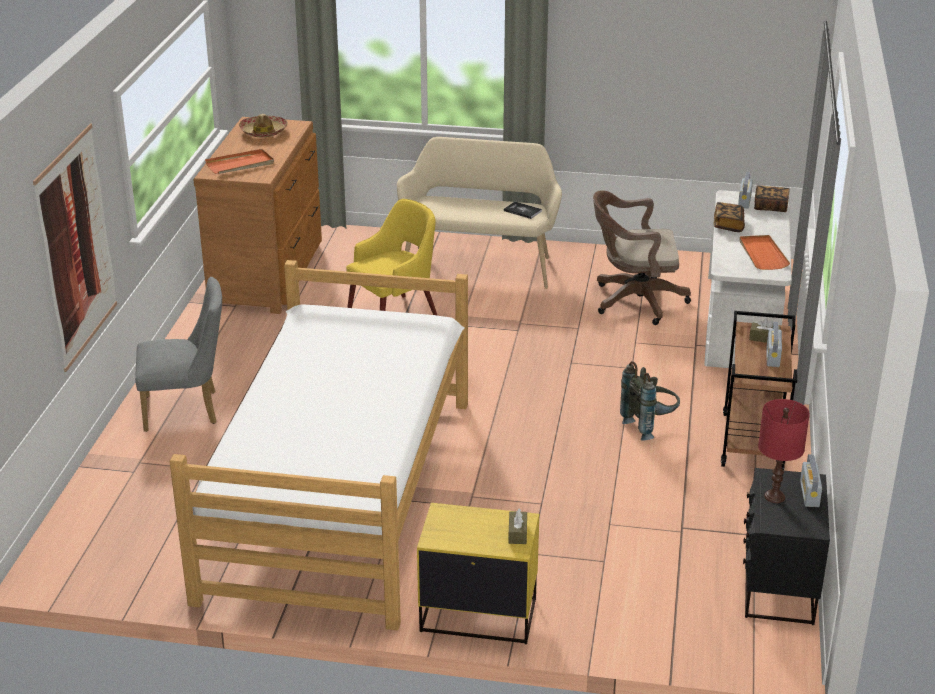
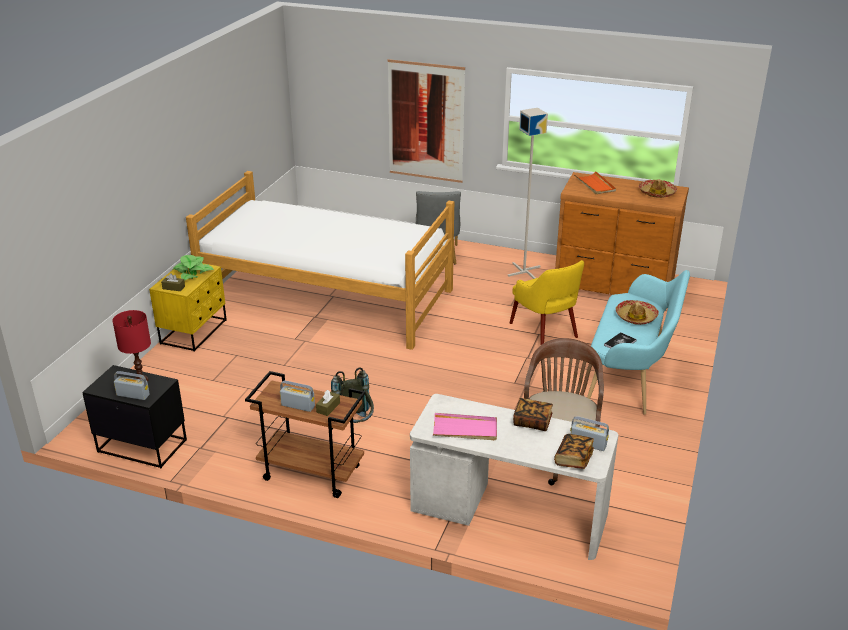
camera: 100 degrees right, 0 degrees up
beige bench [397,137,562,289] -> turquoise bench [587,270,690,415]
orange tray [739,235,790,270] -> pink tray [433,413,497,440]
none -> potted plant [174,255,214,281]
none -> grey floor lamp [508,108,548,279]
none -> hat [616,300,659,325]

